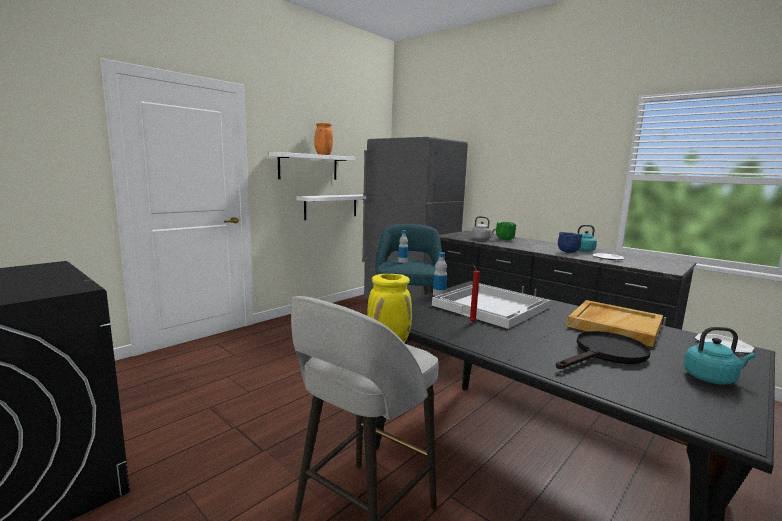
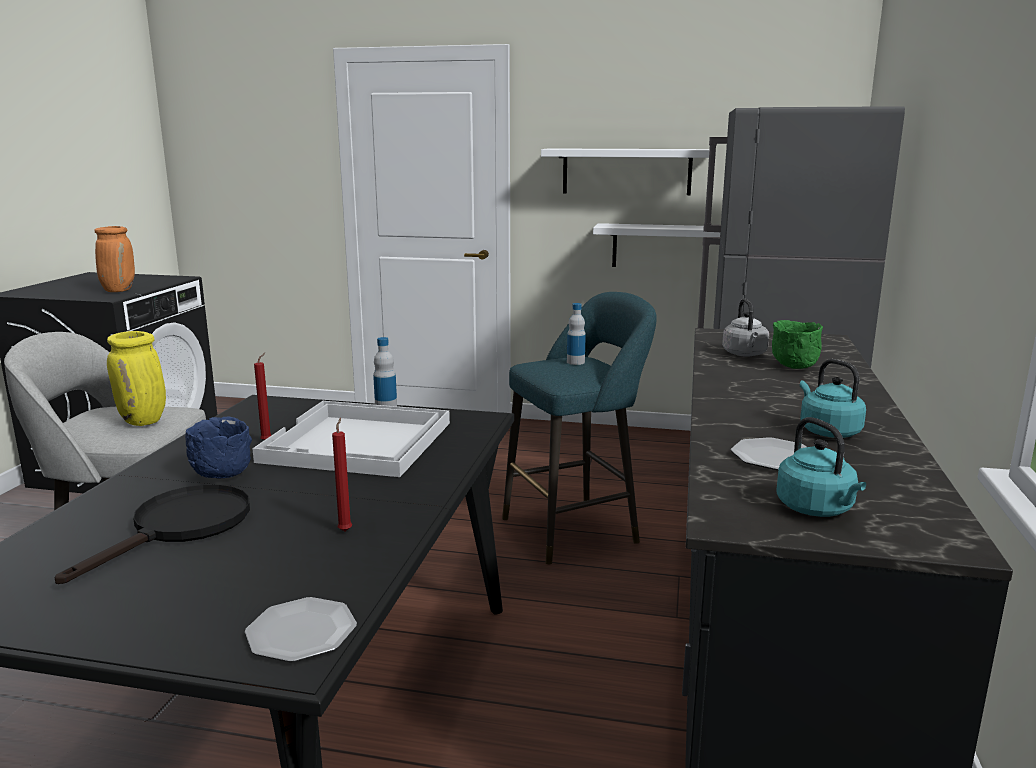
camera: 60 degrees right, 5 degrees up
orange vase [314,123,333,155] -> orange vase moved to [94,226,135,292]
black frying pan [556,331,650,369] -> black frying pan turned 90 degrees counterclockwise [55,485,250,584]
blue bowl [558,232,582,253] -> blue bowl moved to [185,416,252,478]
beige tray [567,300,663,347] -> red candle [332,418,352,531]
turquoise kettle [684,327,756,385] -> turquoise kettle moved to [777,417,866,517]

